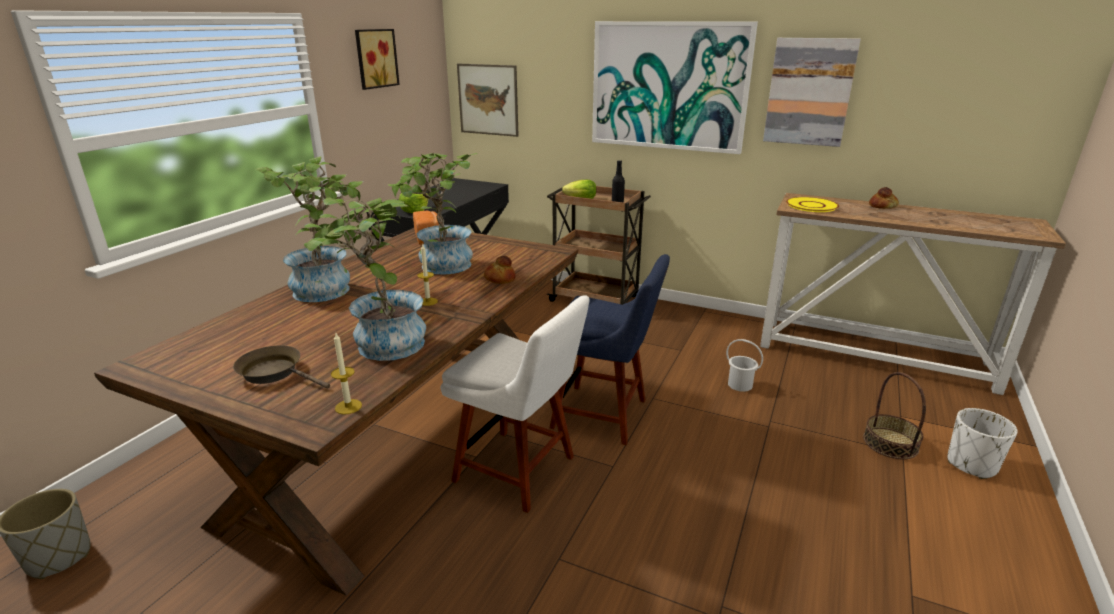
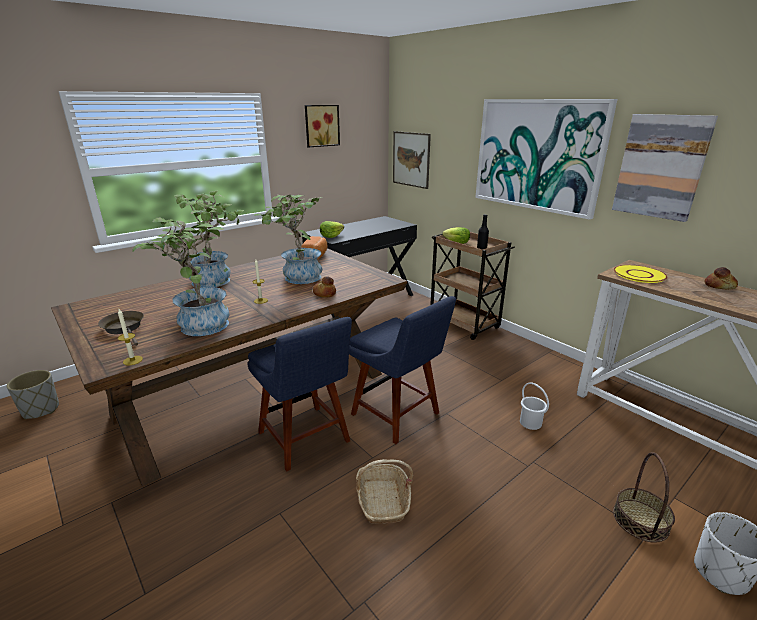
camera: 25 degrees right, 0 degrees up
white chair [441,295,590,513] -> blue chair [247,317,352,472]
none -> basket [356,459,413,524]

